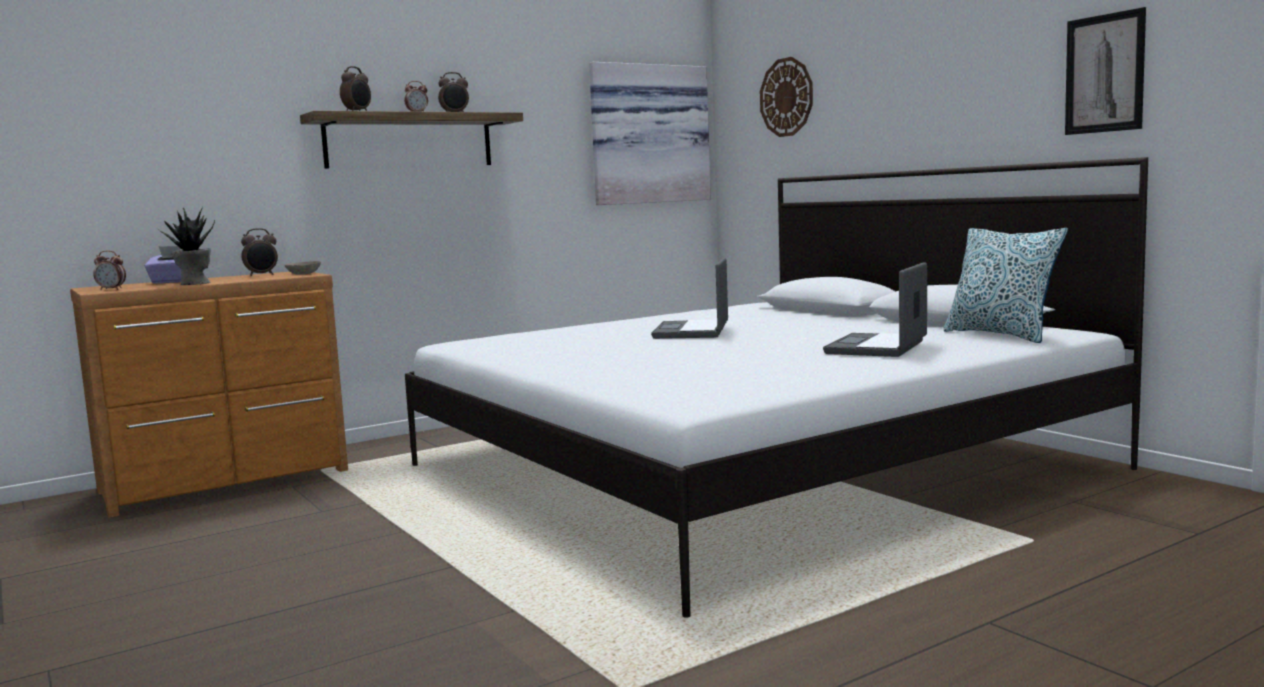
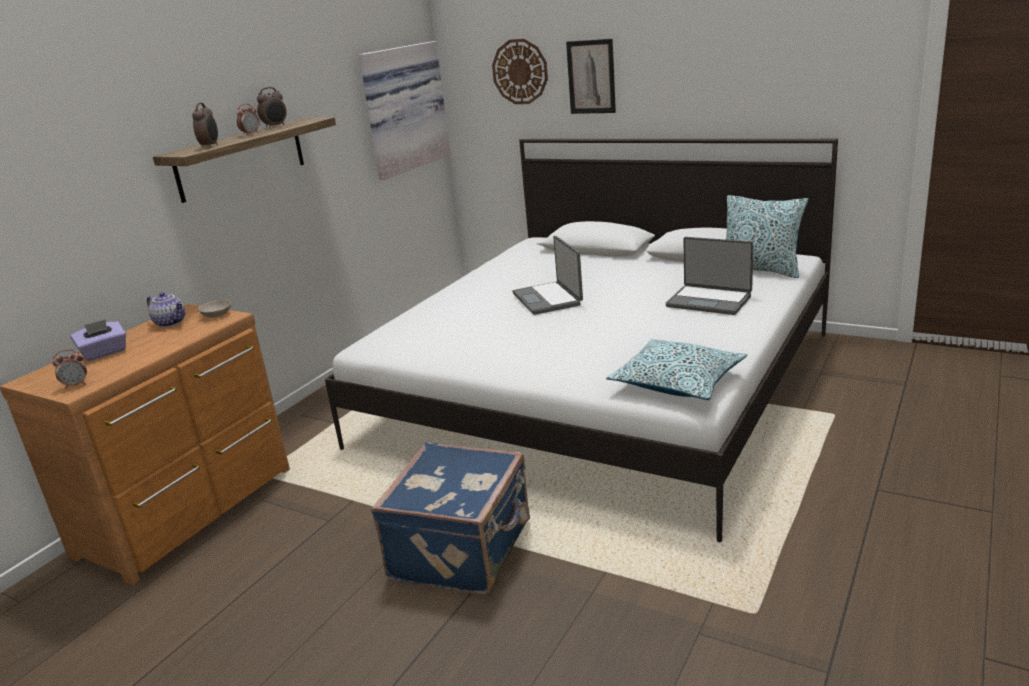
camera: 25 degrees left, 15 degrees up
potted plant [158,207,215,285] -> none
alarm clock [241,228,278,276] -> teapot [147,292,185,327]
laptop [823,262,927,357] -> laptop turned 60 degrees counterclockwise [666,237,753,315]
picture [1065,7,1146,135] -> picture moved to [566,39,616,114]
none -> blue suitcase [371,442,530,595]
none -> pillow [606,339,747,400]

